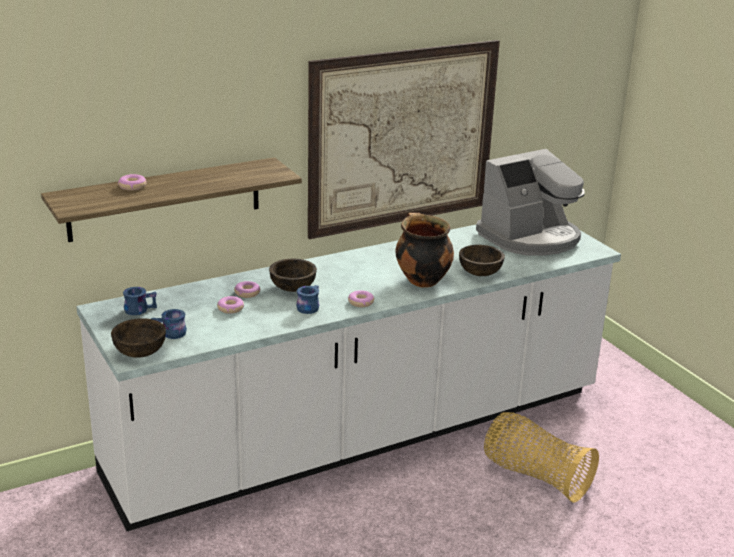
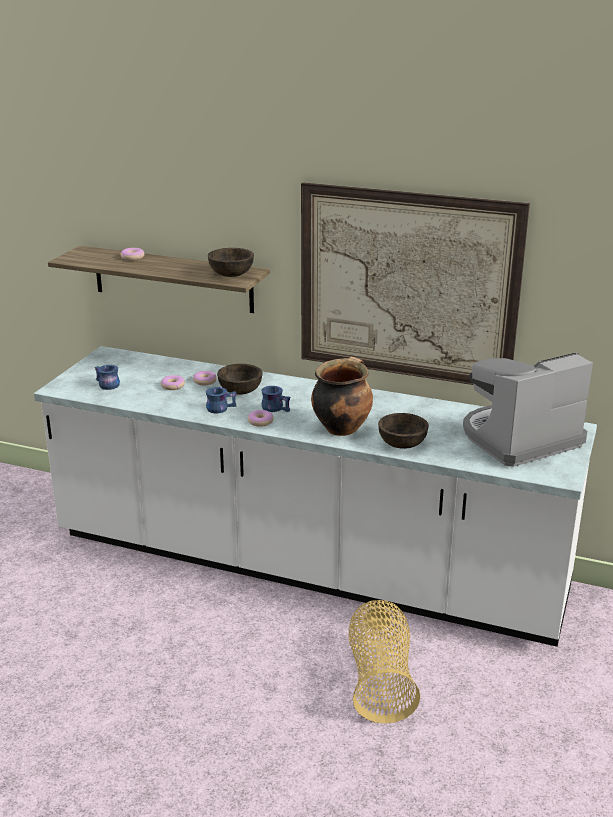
camera: 50 degrees right, 0 degrees up
brown bowl [111,318,166,358] -> brown bowl moved to [208,248,254,277]
blue mug [123,287,157,315] -> blue mug moved to [261,386,290,412]
coffee machine [476,149,585,256] -> coffee machine turned 135 degrees clockwise [463,352,593,467]

